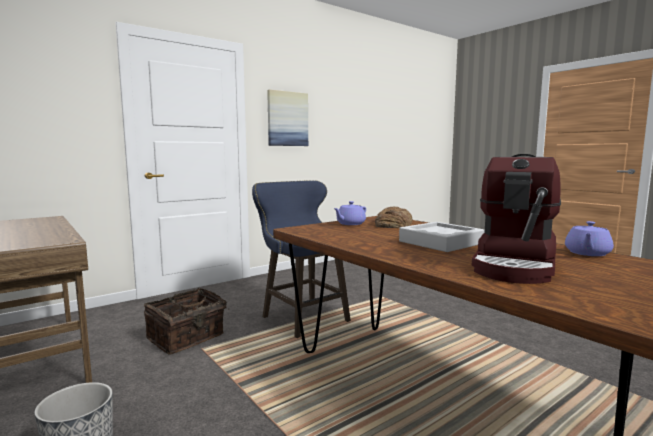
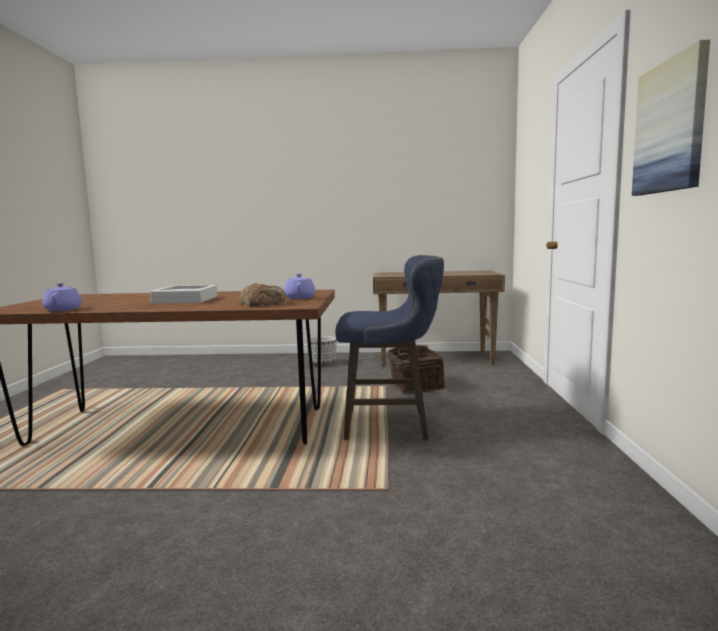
camera: 130 degrees right, 0 degrees up
coffee machine [472,154,561,284] -> none

